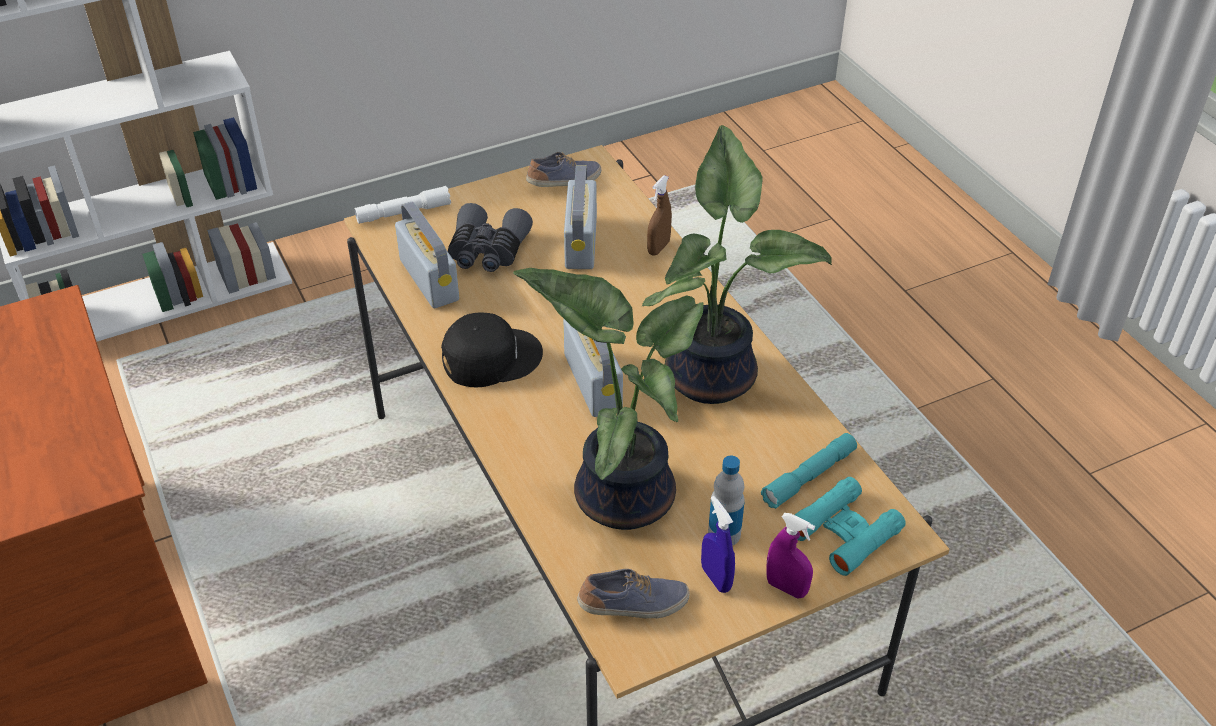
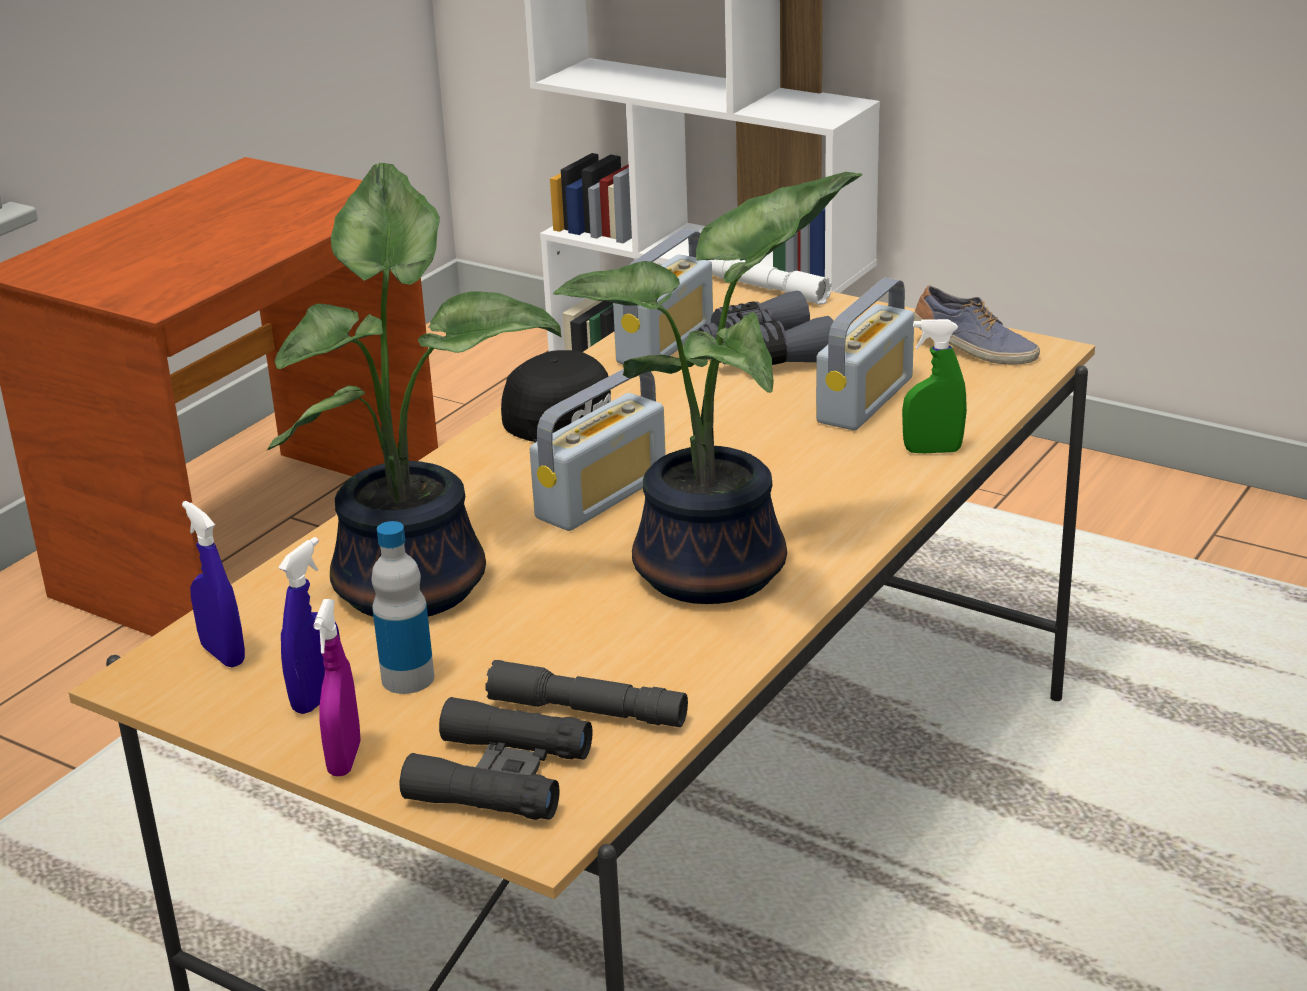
camera: 60 degrees right, 15 degrees down
radio [564,165,597,269] -> radio turned 150 degrees clockwise [816,278,914,430]
shoe [577,569,690,618] -> blue spray bottle [182,501,245,667]
brown spray bottle [647,175,672,256] -> green spray bottle [902,319,967,453]
turquoise flashlight [761,433,857,509] -> grey flashlight [485,660,688,727]
turquoise binoculars [795,477,906,576] -> black binoculars [400,697,593,820]

